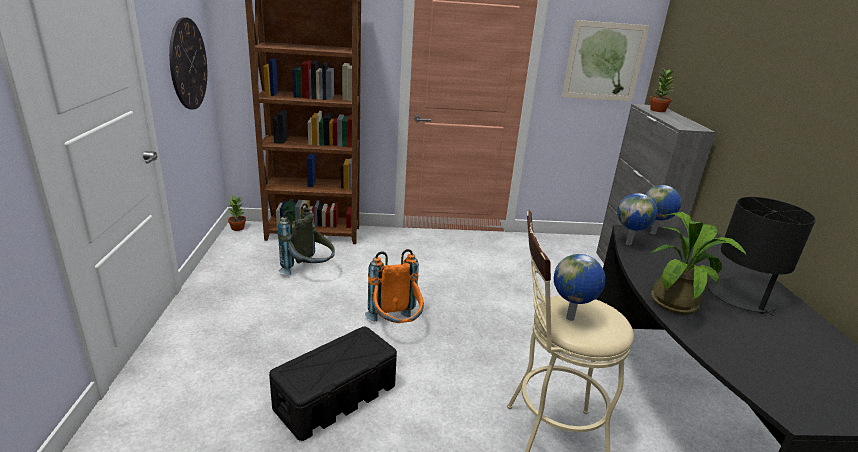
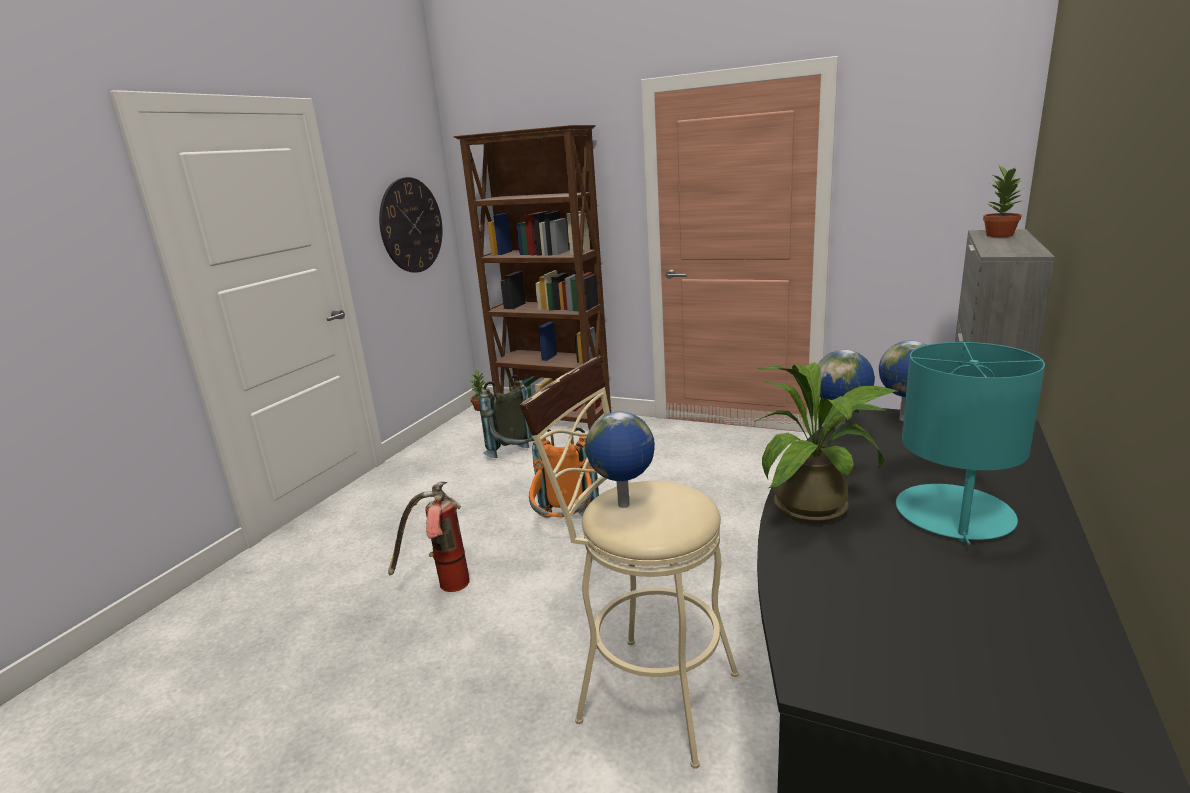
camera: 30 degrees right, 5 degrees down
black storage box [269,327,397,441] -> fire extinguisher [388,482,470,592]
picture [562,20,650,102] -> none
black table lamp [707,197,816,316] -> turquoise table lamp [896,342,1045,545]

